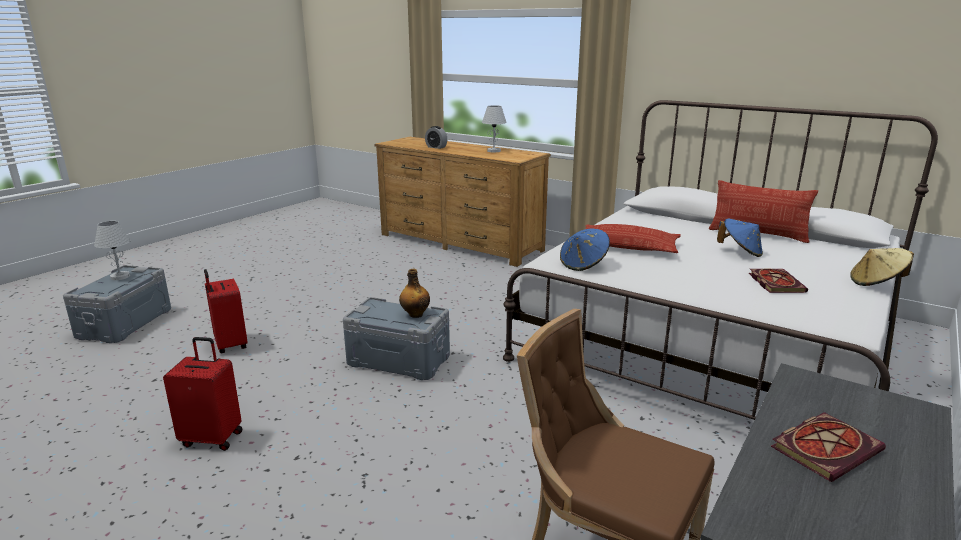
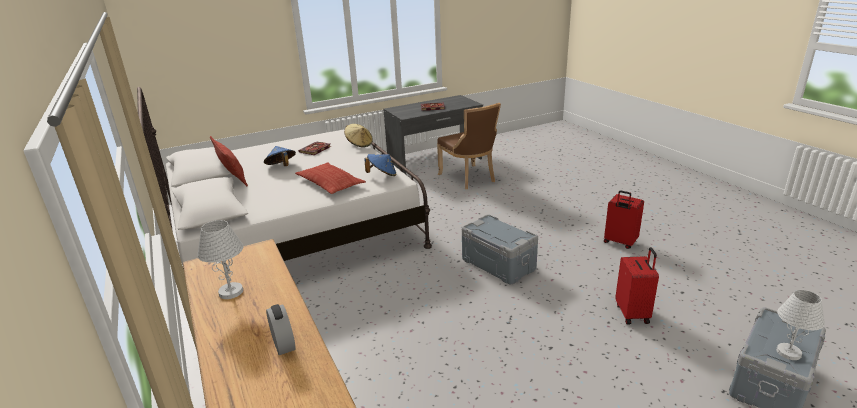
camera: 150 degrees left, 5 degrees up
bottle [399,269,430,318] -> none
beige hat [850,248,914,286] -> beige hat moved to [344,124,373,147]

